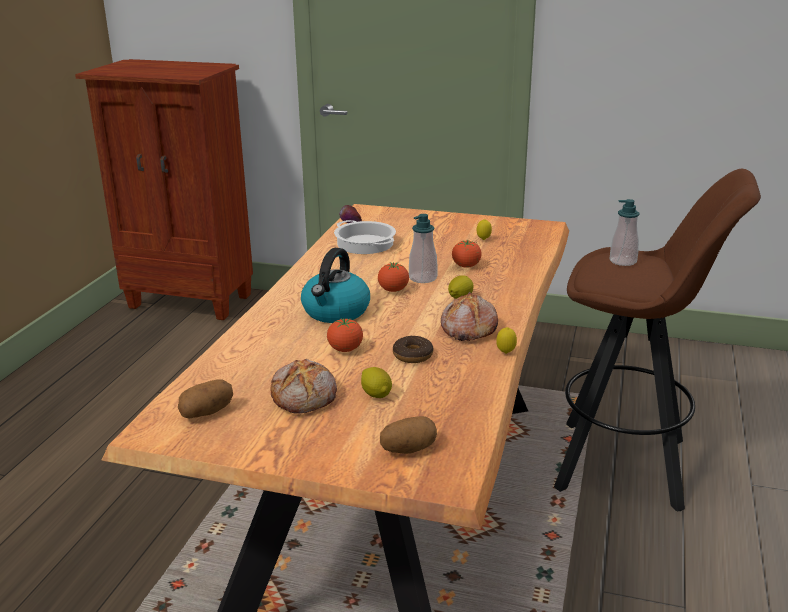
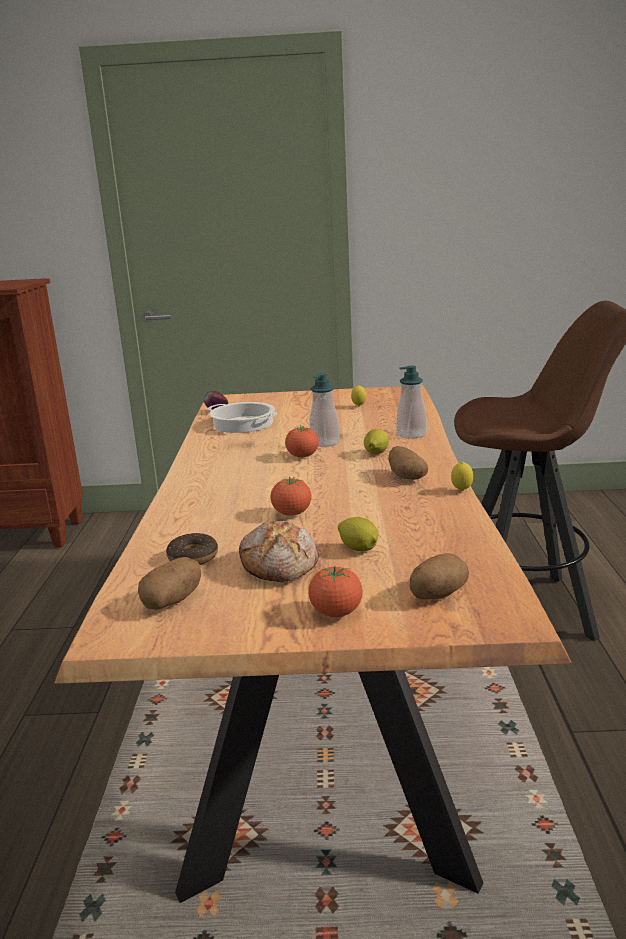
camera: 15 degrees left, 5 degrees down
kettle [301,248,370,323] -> none
donut [393,336,433,363] -> donut moved to [166,533,218,565]
bread [441,292,498,341] -> potato [388,446,428,480]
tomato [452,240,481,268] -> tomato moved to [308,566,363,617]
soap dispenser [610,199,639,266] -> soap dispenser moved to [396,366,427,439]

